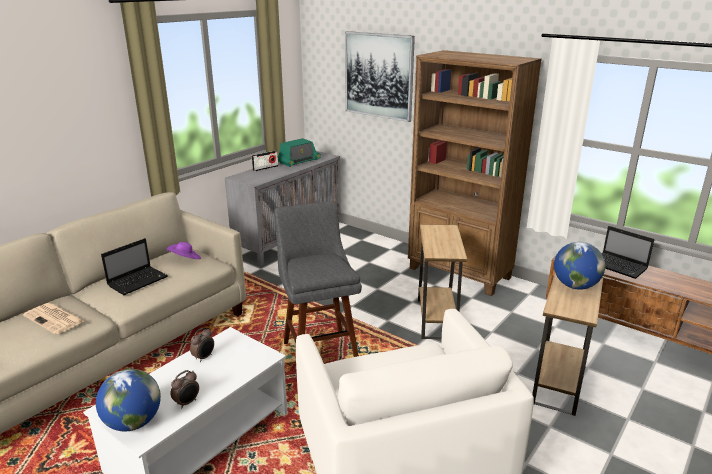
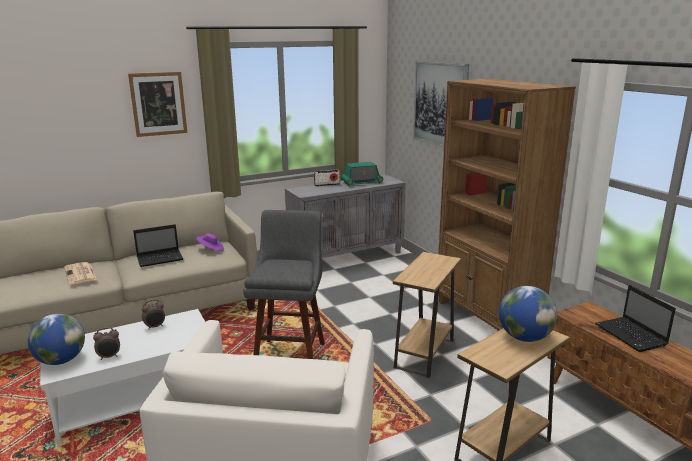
camera: 25 degrees right, 5 degrees down
none -> picture [128,72,187,137]

